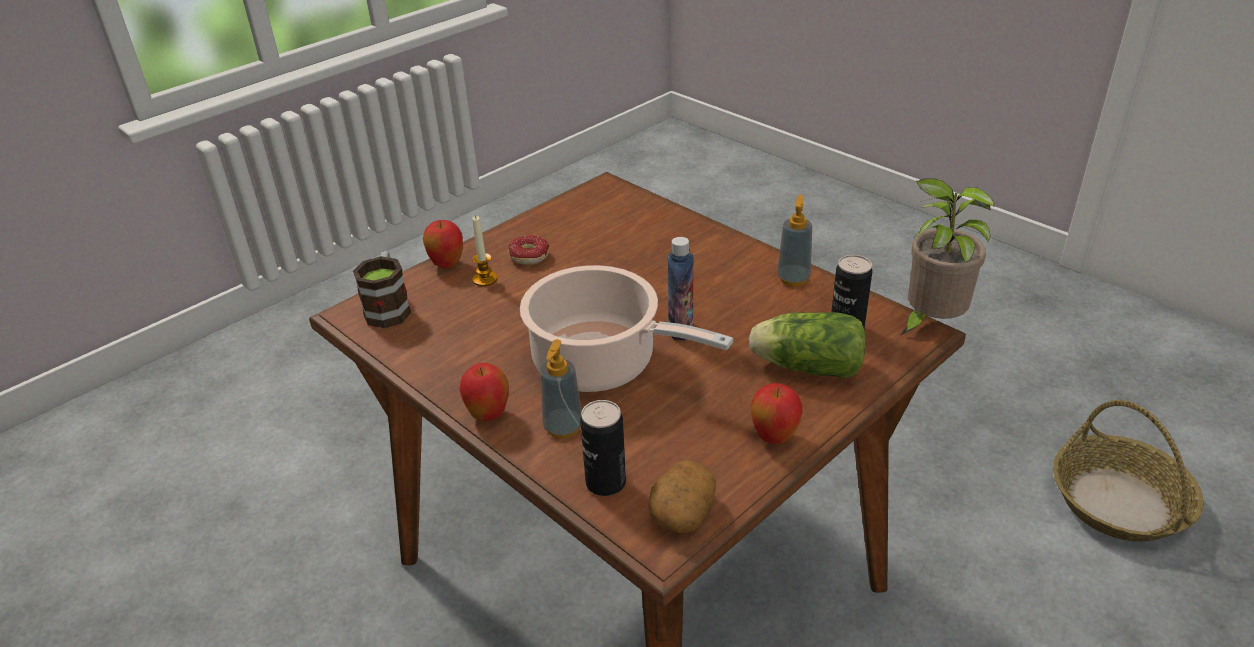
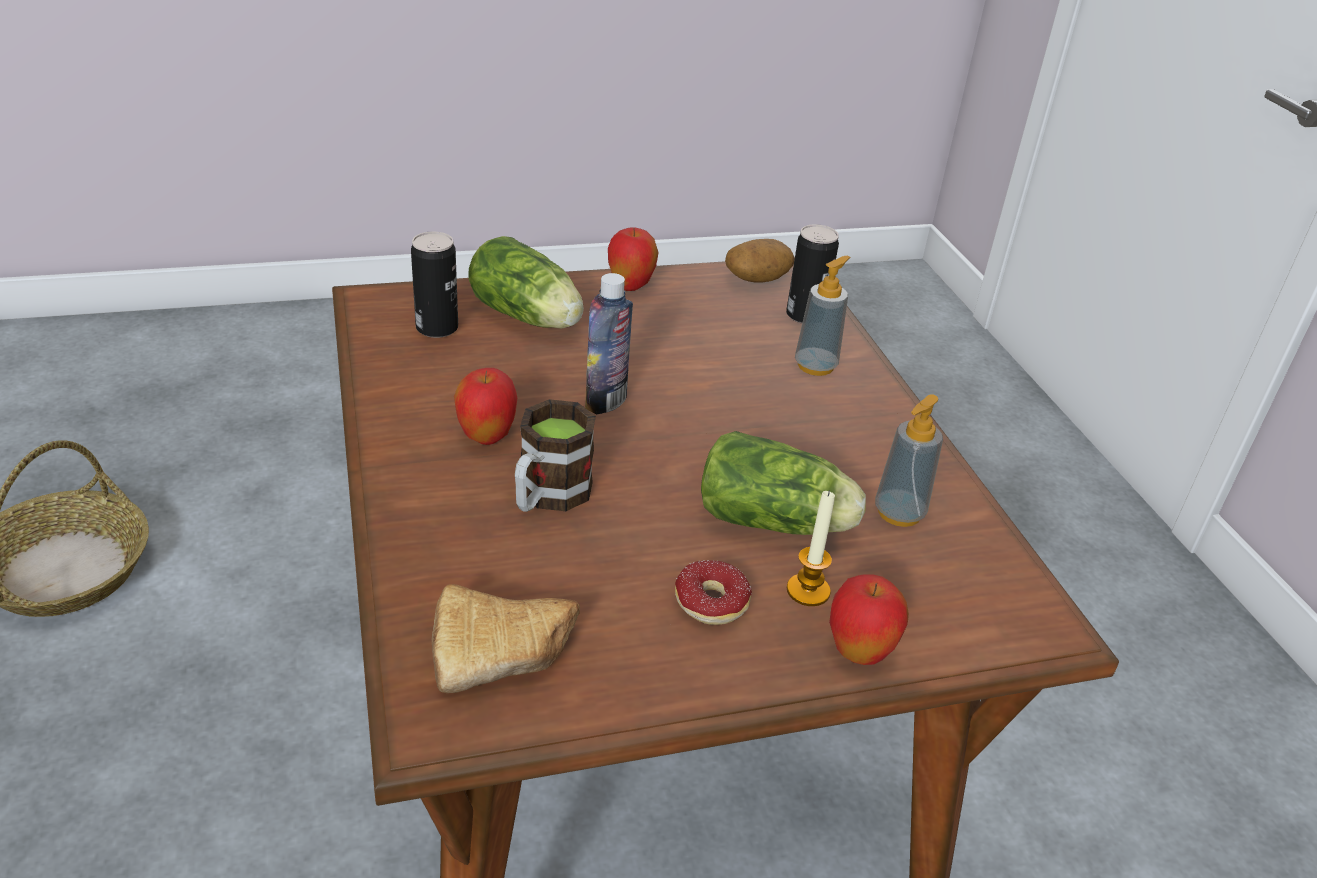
camera: 155 degrees left, 0 degrees up
mug [353,251,411,328] -> mug moved to [515,399,596,512]
apple [459,363,509,422] -> apple moved to [454,368,517,445]
cooking pot [520,265,733,392] -> none
soap dispenser [777,195,812,286] -> soap dispenser moved to [875,394,943,527]
potted plant [900,178,995,335] -> none
none -> bread [432,584,580,693]
none -> lettuce [701,431,866,535]

